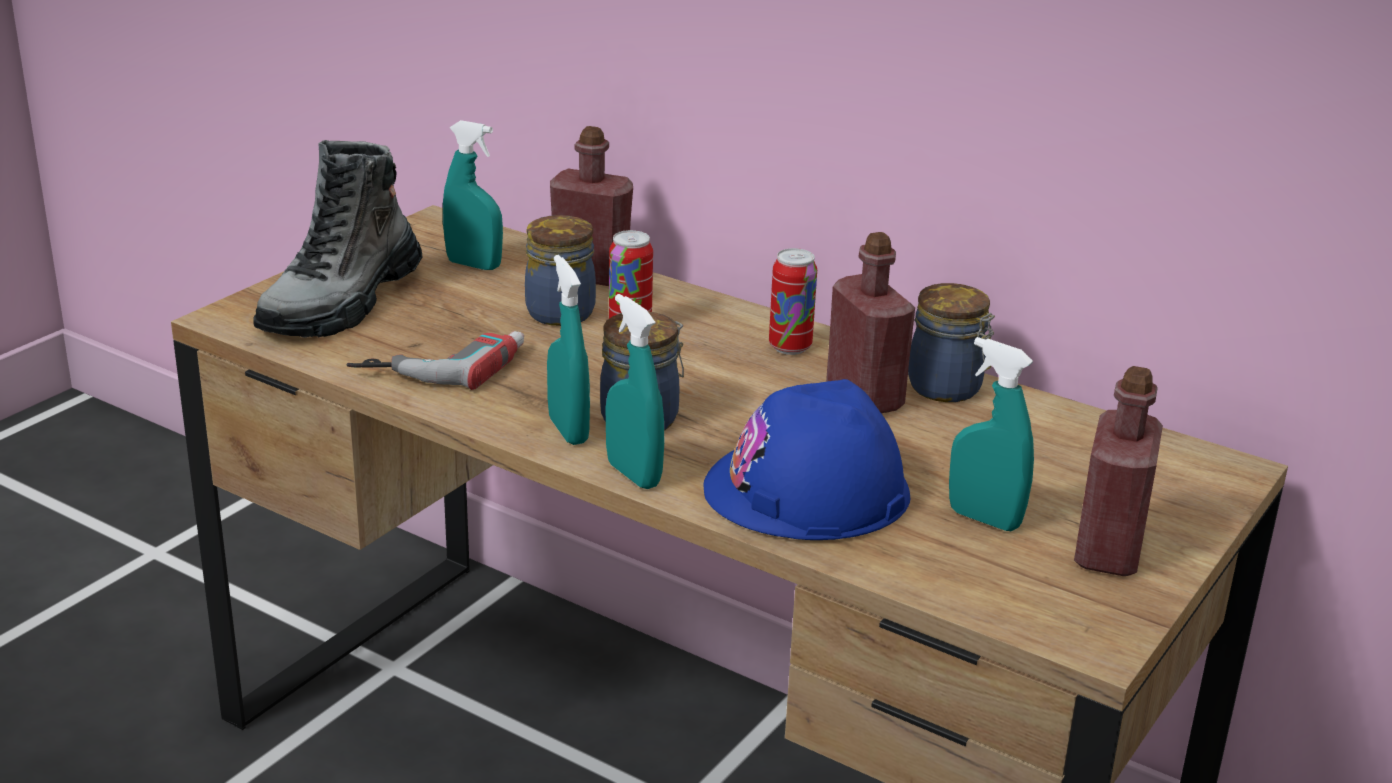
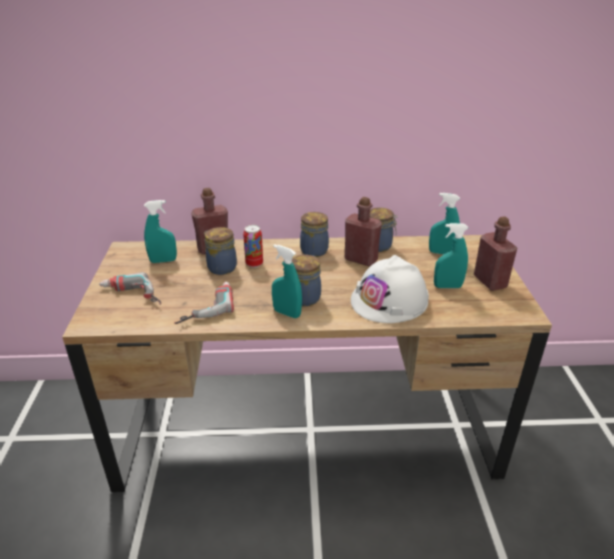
camera: 35 degrees left, 5 degrees up
boot [253,140,423,338] -> power drill [99,272,161,305]
turquoise spray bottle [606,294,664,489] -> turquoise spray bottle moved to [429,193,460,255]
blue hard hat [704,379,910,540] -> white hard hat [351,255,429,323]
can [769,248,817,355] -> jar [300,212,329,257]

